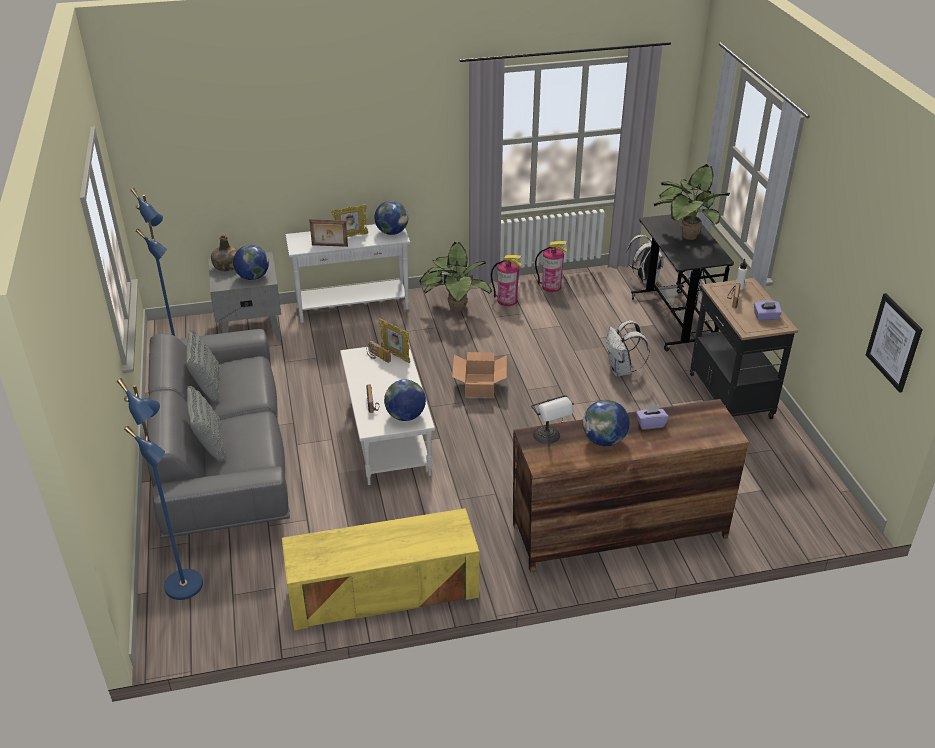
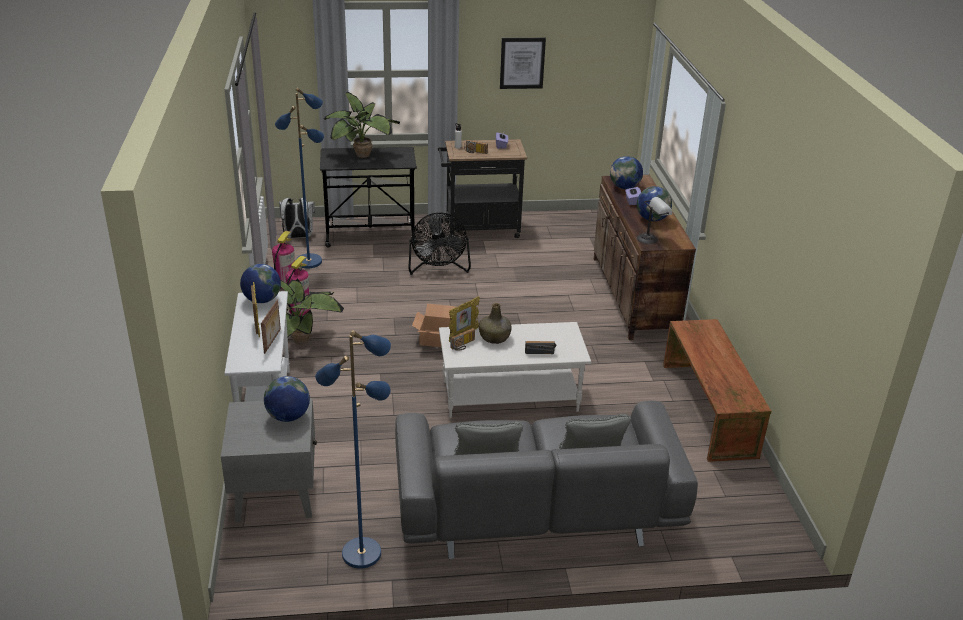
camera: 85 degrees left, 5 degrees down
blue floor lamp [117,378,203,600] -> blue floor lamp moved to [275,88,324,268]
green bottle [211,235,238,271] -> green bottle moved to [479,303,512,344]
yellow bench [282,508,479,630] -> brown bench [663,319,771,462]
globe [384,380,426,421] -> globe moved to [610,156,643,189]
white backpack [606,320,650,376] -> black fan [408,213,471,275]
picture [866,293,923,393] -> picture moved to [500,38,546,89]

